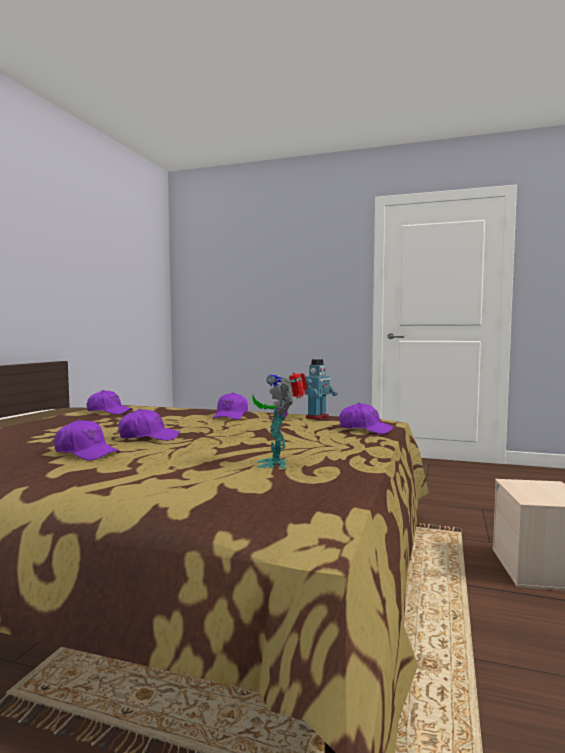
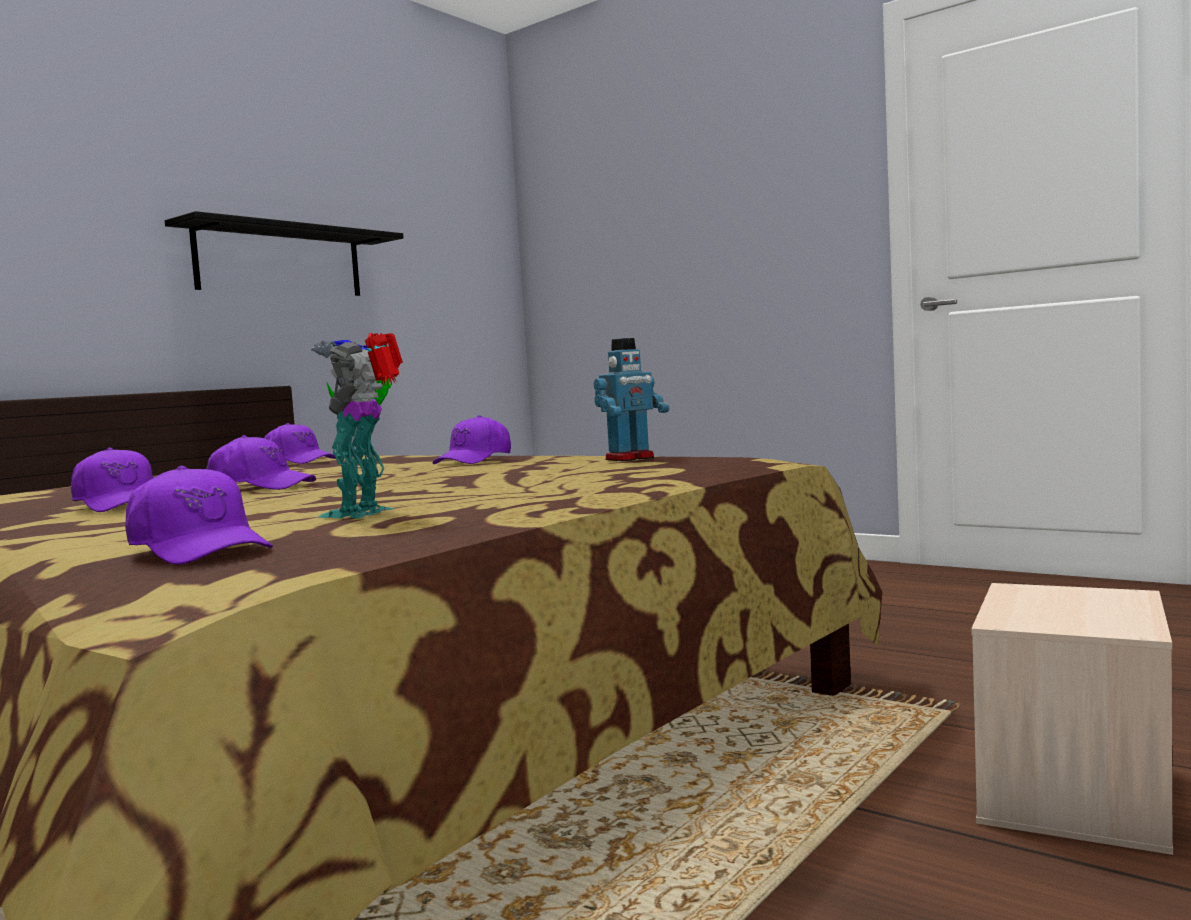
camera: 20 degrees right, 0 degrees up
purple cap [339,403,394,434] -> purple cap moved to [125,466,273,565]
none -> black shelf [165,211,404,296]

